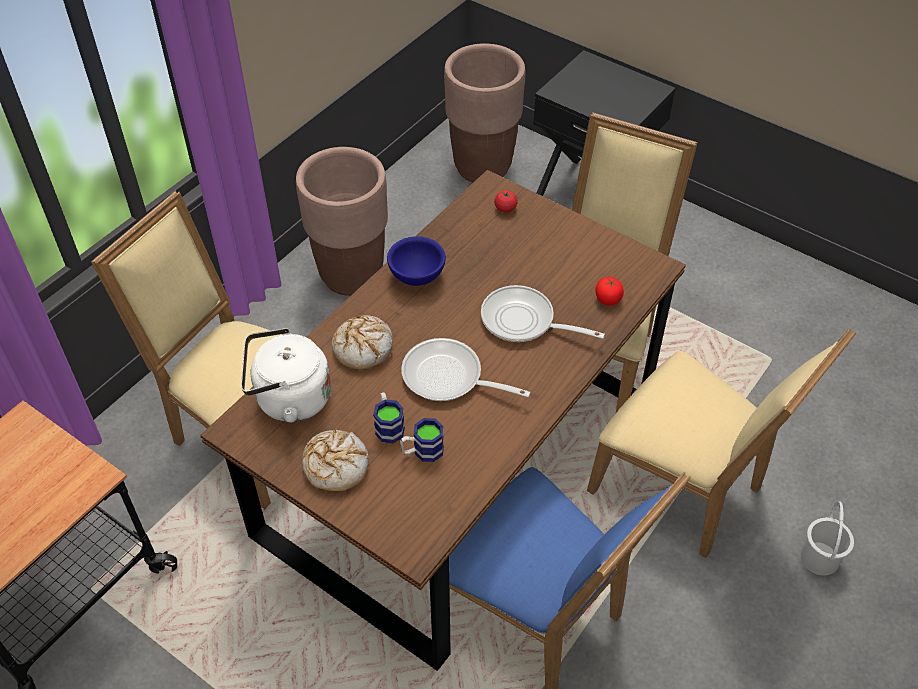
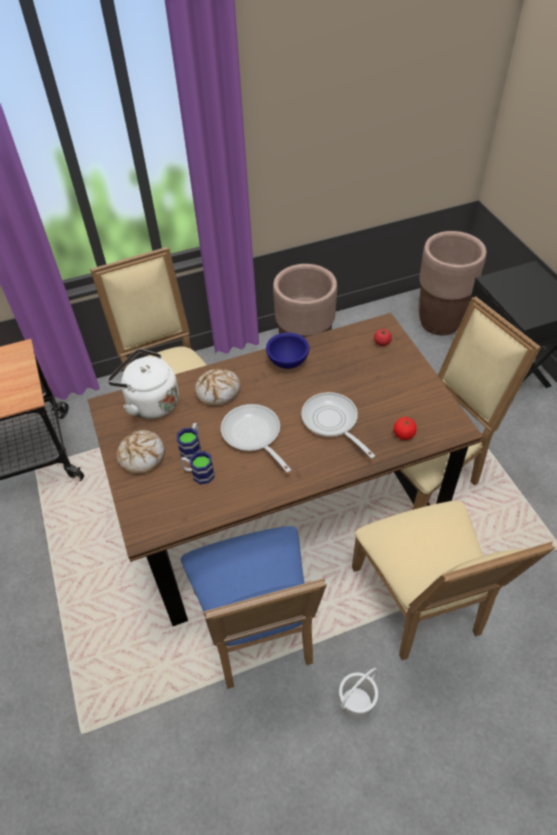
camera: 35 degrees right, 0 degrees up
white bucket [800,501,854,576] -> white bucket moved to [339,668,378,720]

